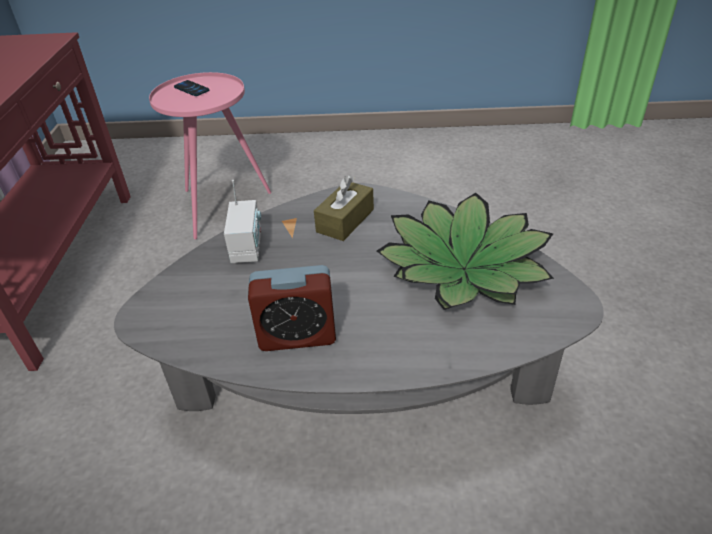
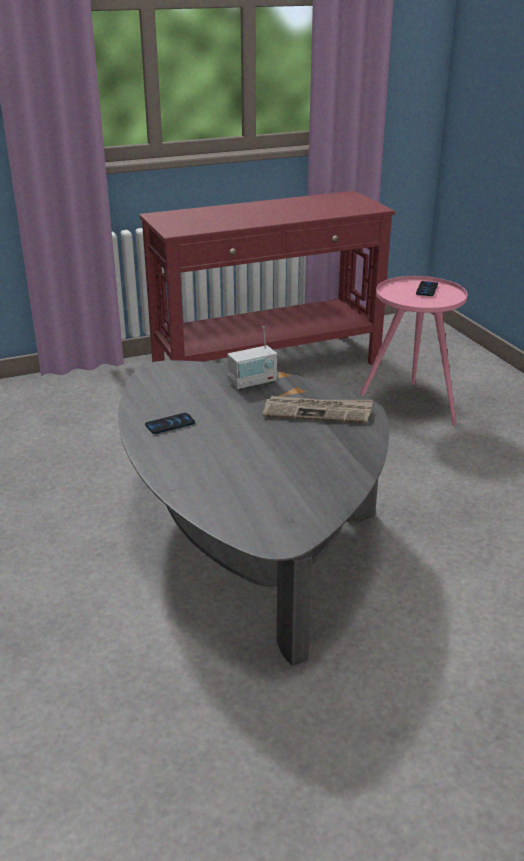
camera: 65 degrees right, 10 degrees down
alarm clock [248,265,336,351] -> phone [145,413,195,434]
brown tissue box [314,175,374,241] -> newspaper [263,396,373,423]
potted plant [377,193,554,310] -> none

